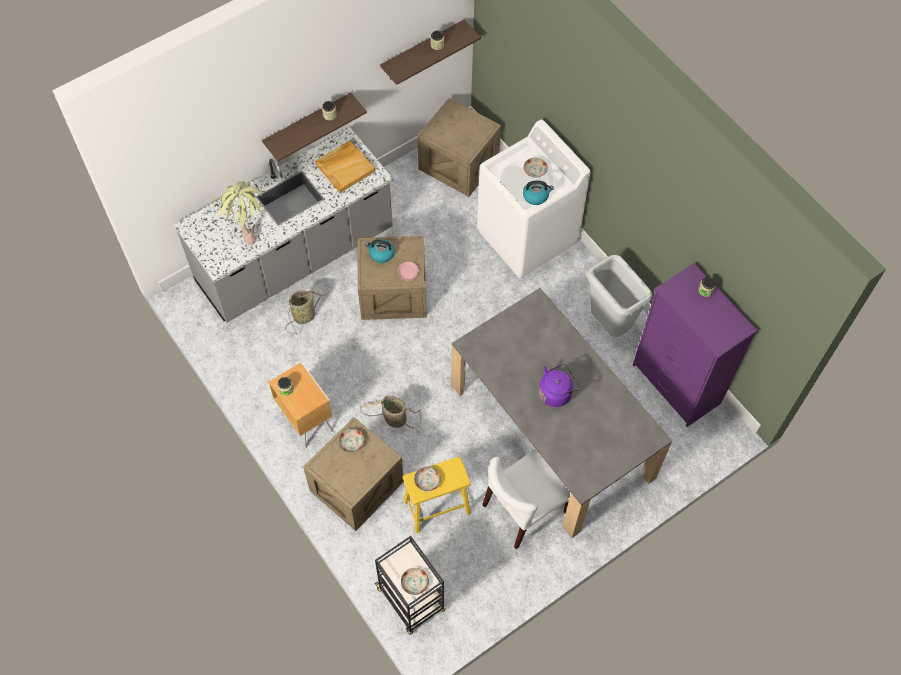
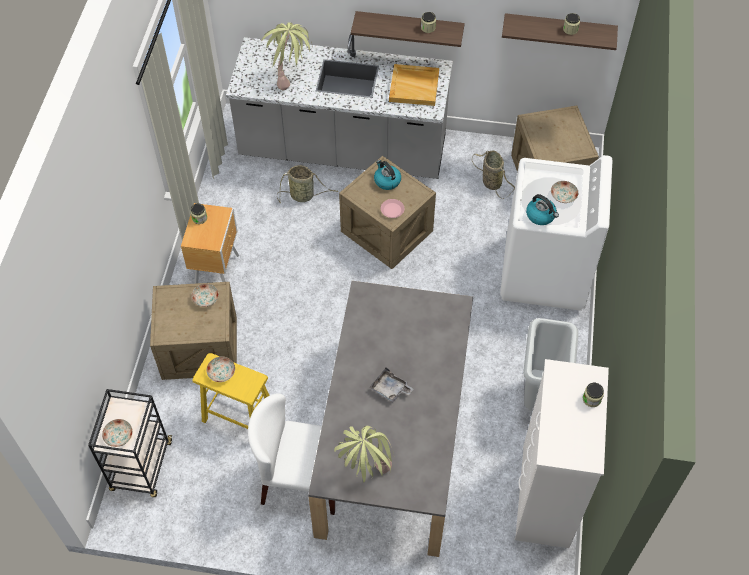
camera: 45 degrees right, 5 degrees down
basket [360,396,421,429] -> basket moved to [472,150,515,199]
purple kettle [539,364,580,407] -> grey tray [369,368,414,403]
purple dresser [633,263,758,427] -> white dresser [515,359,609,548]
none -> potted plant [334,426,394,483]

